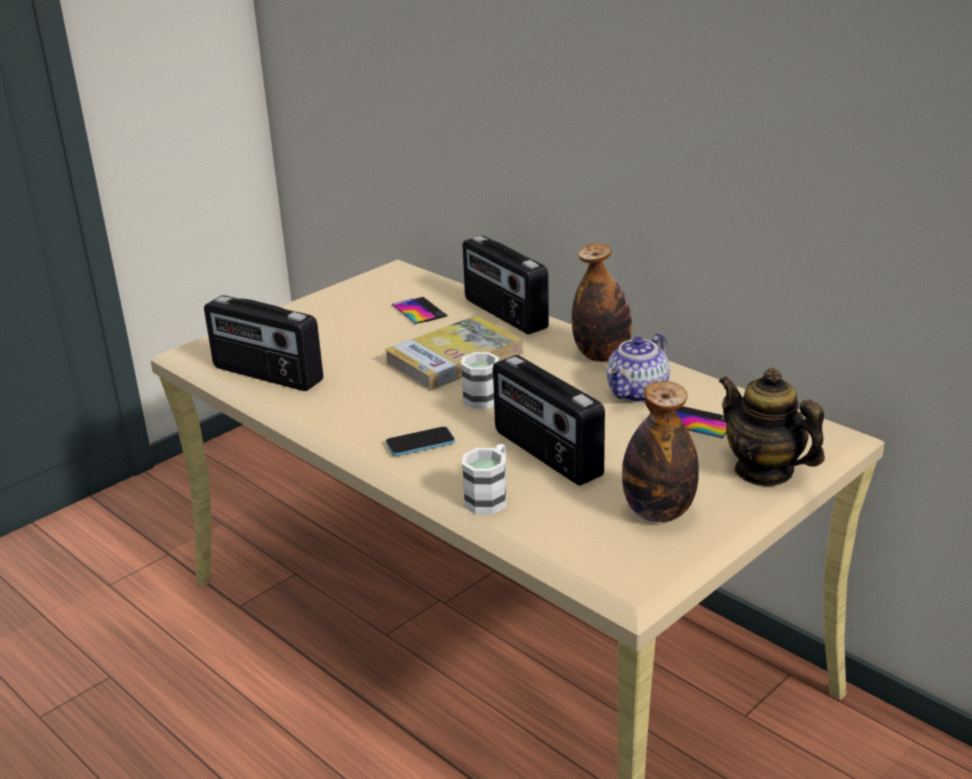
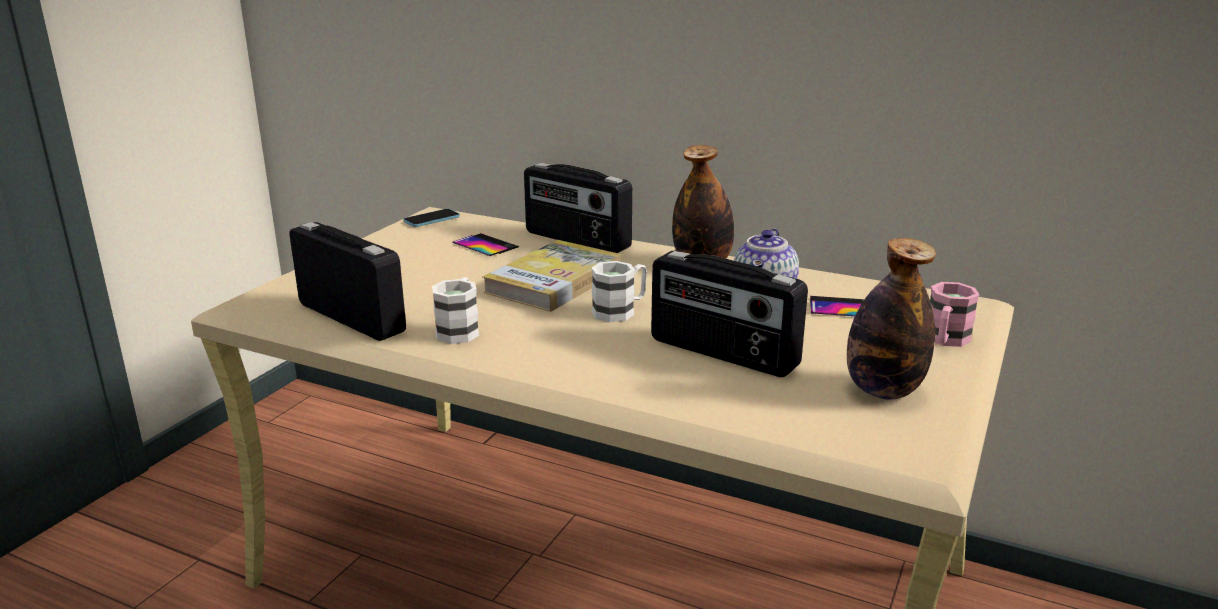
camera: 20 degrees left, 5 degrees down
radio [204,295,323,391] -> radio turned 150 degrees counterclockwise [290,222,406,341]
phone [385,427,455,456] -> phone moved to [403,209,460,227]
white mug [462,444,507,515] -> white mug moved to [432,277,479,344]
teapot [718,368,825,486] -> pink mug [930,282,979,347]

